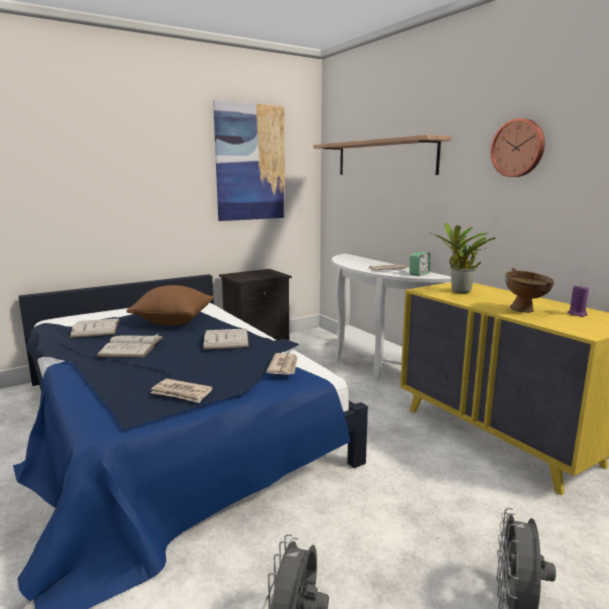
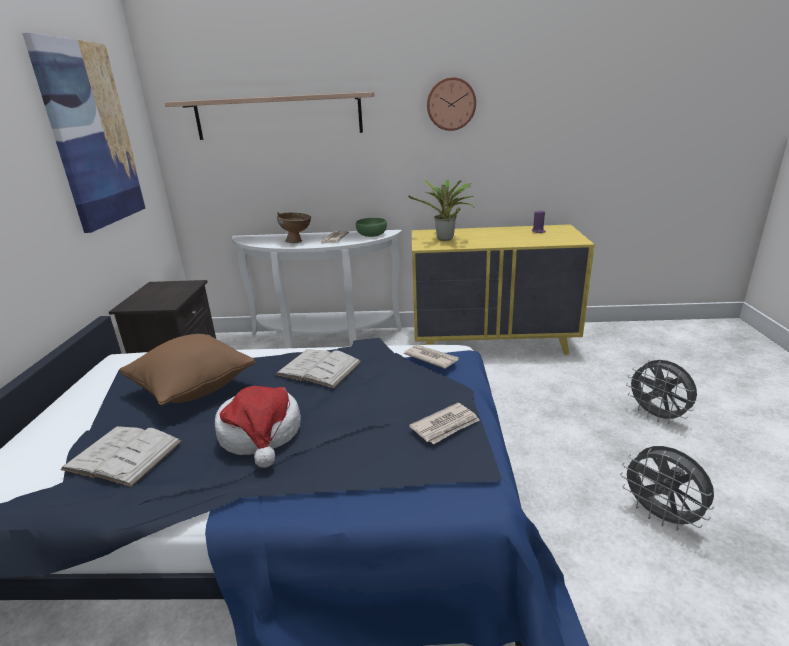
camera: 55 degrees left, 10 degrees up
white book [96,333,163,358] -> hat [215,386,301,468]
alarm clock [410,252,431,276] -> green bowl [356,218,387,237]
brown bowl [505,268,554,313] -> brown bowl moved to [277,212,312,243]

